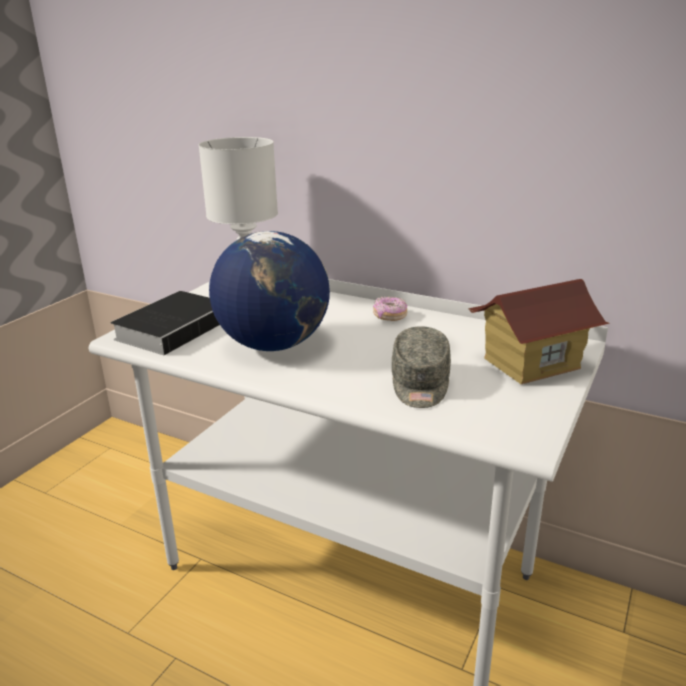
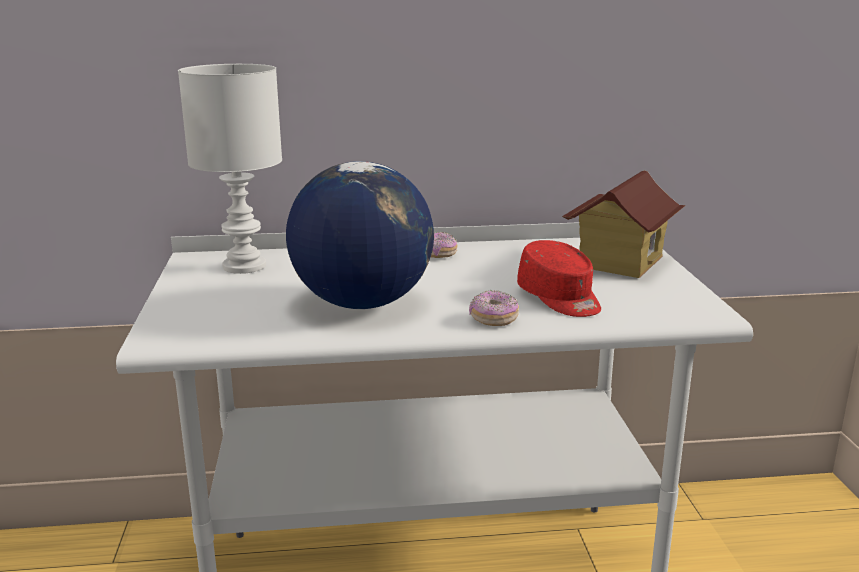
camera: 35 degrees left, 5 degrees down
book [111,291,220,355] -> none
grey cap [392,326,451,408] -> red cap [517,240,601,317]
none -> donut [469,290,519,326]

